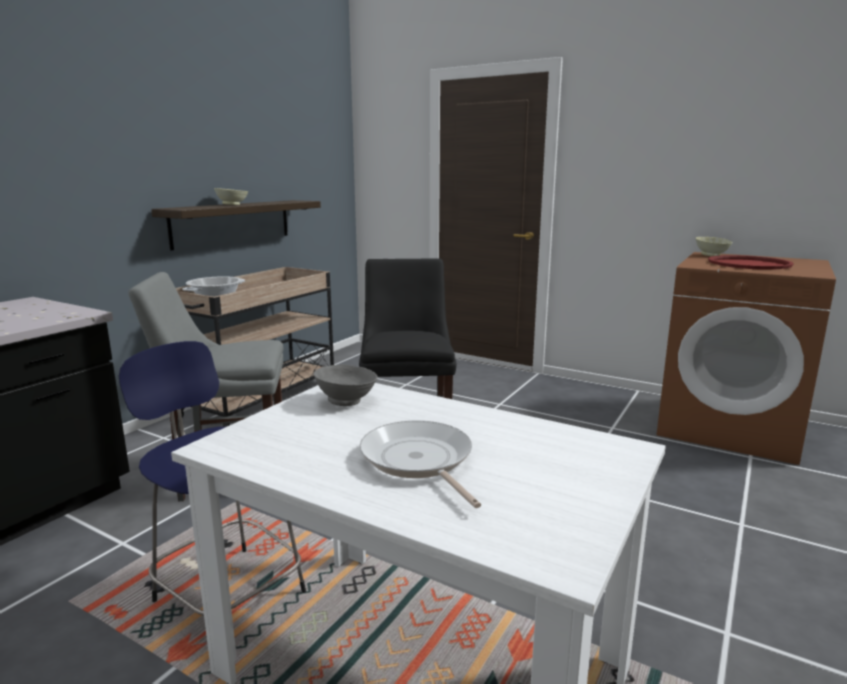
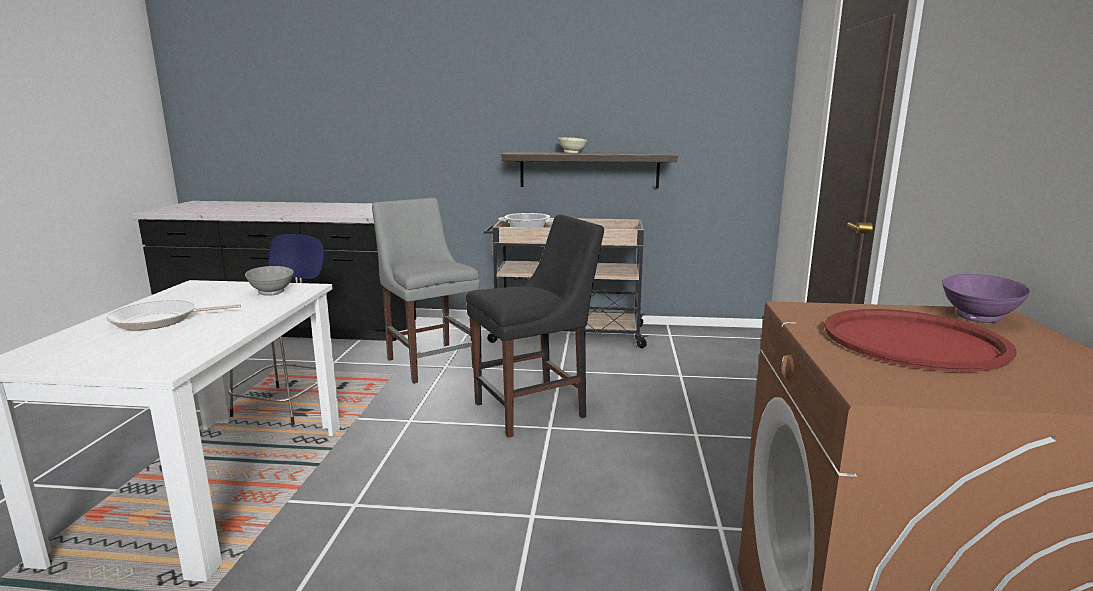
camera: 65 degrees right, 0 degrees up
frying pan [359,420,481,508] -> frying pan turned 150 degrees counterclockwise [107,300,241,330]
beige bowl [696,237,732,256] -> purple bowl [942,274,1030,323]

